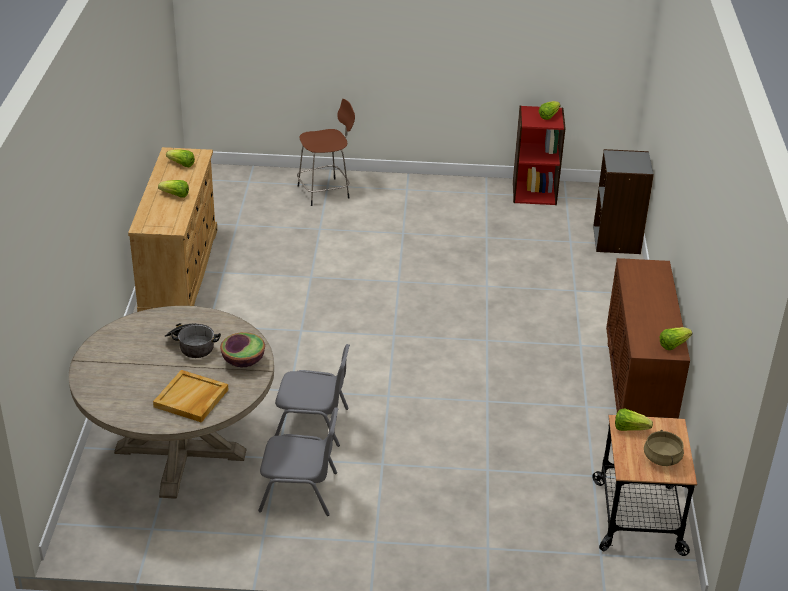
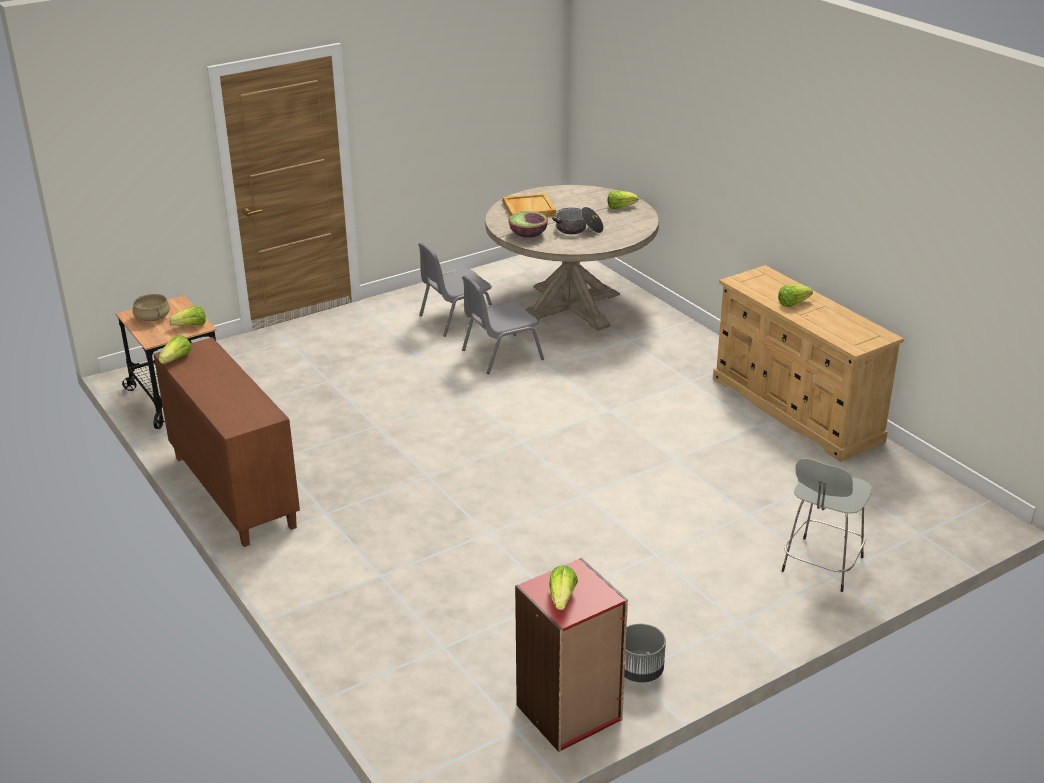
camera: 145 degrees right, 5 degrees down
lettuce [166,150,195,167] -> lettuce moved to [608,190,638,209]
brown stool [297,99,355,206] -> grey stool [782,458,872,592]
grey bookcase [593,149,654,254] -> none
none -> grey planter [624,624,666,683]

